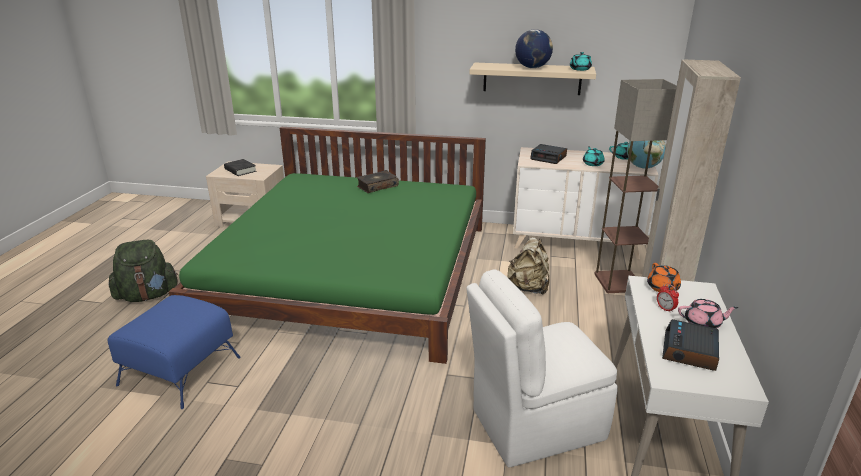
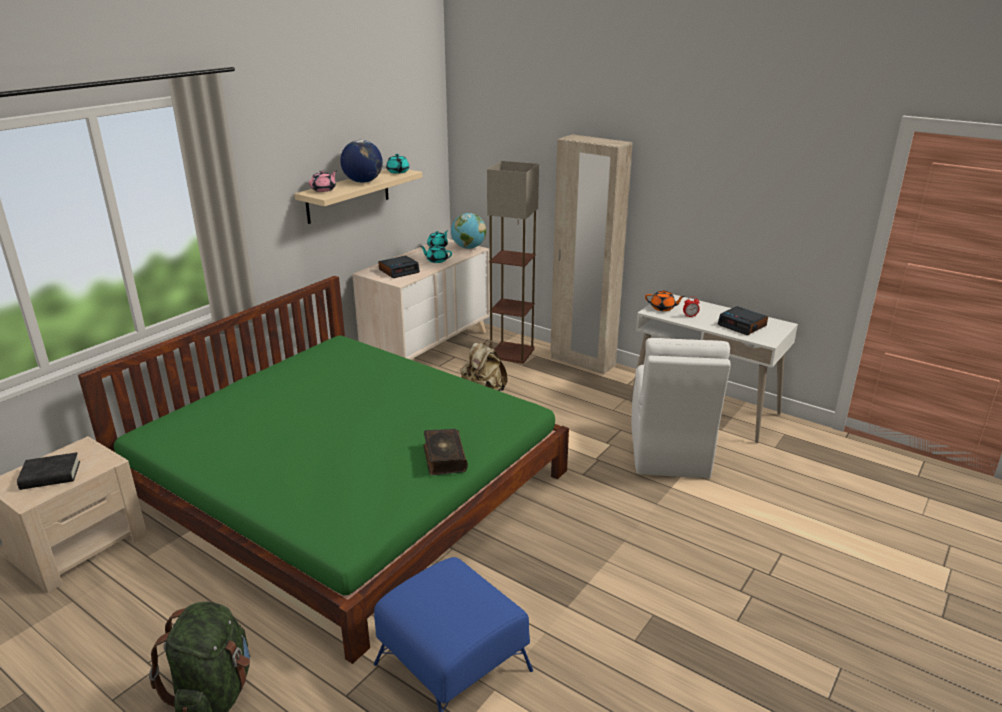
camera: 65 degrees left, 0 degrees up
book [357,170,399,193] -> book moved to [423,429,468,475]
pink teapot [678,299,738,329] -> pink teapot moved to [309,170,336,192]

